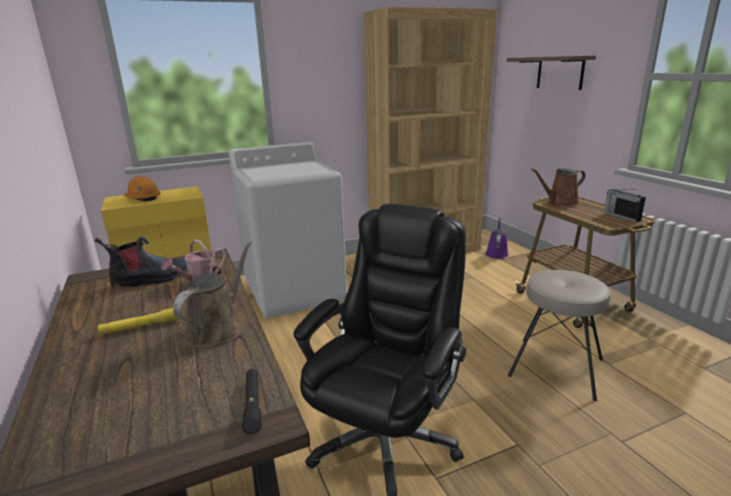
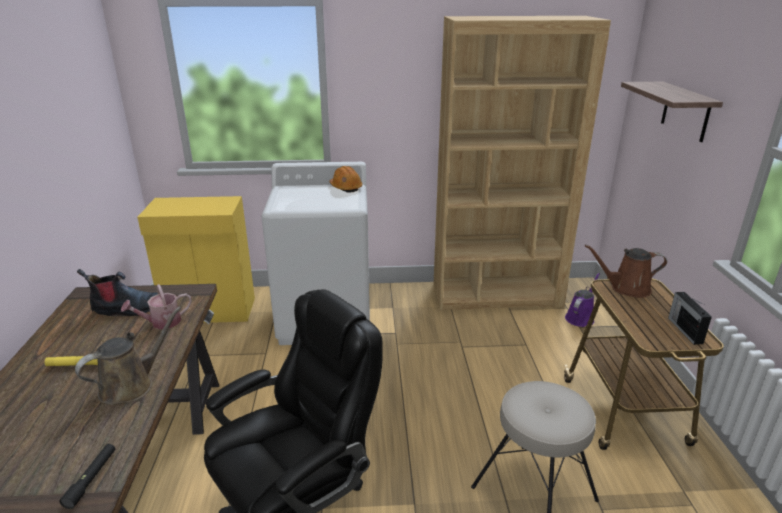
camera: 20 degrees right, 5 degrees up
orange hard hat [124,176,160,202] -> orange hard hat moved to [330,166,362,192]

